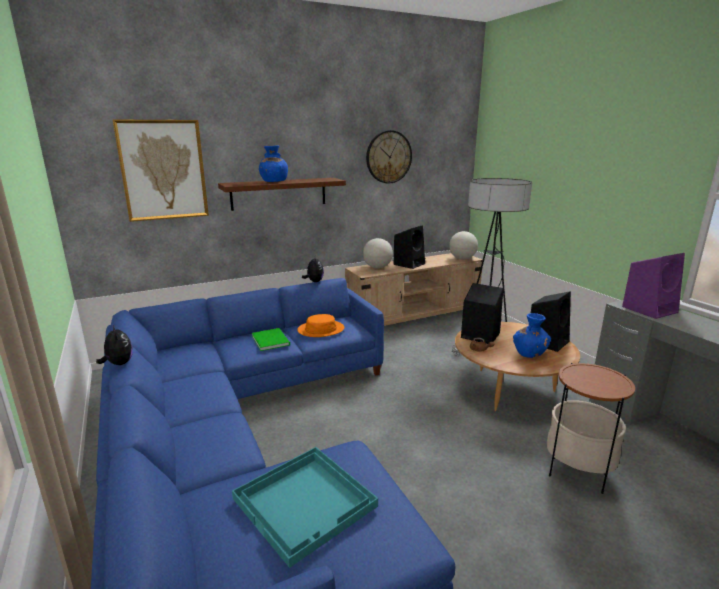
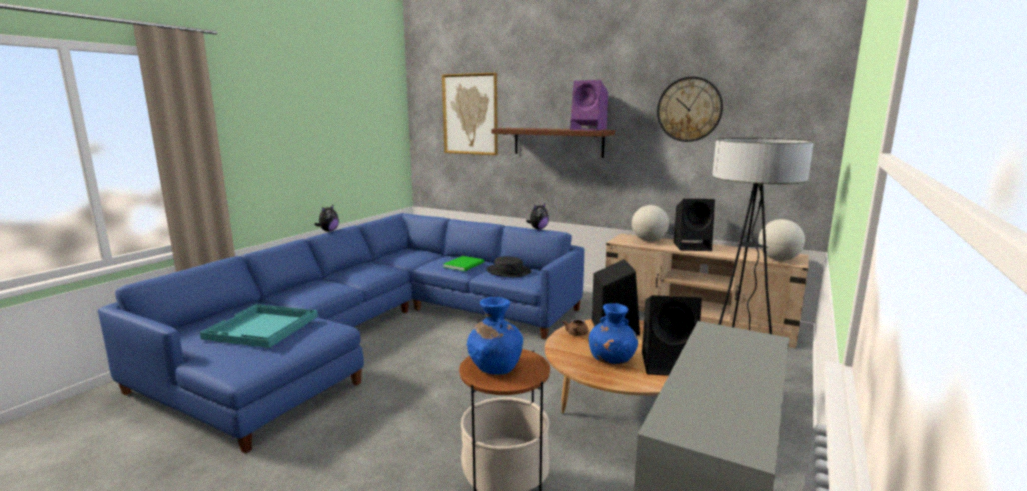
camera: 55 degrees right, 5 degrees down
blue vase [259,145,288,182] -> blue vase moved to [467,297,523,375]
orange hat [297,314,344,337] -> black hat [486,256,531,277]
purple speaker [622,253,685,319] -> purple speaker moved to [570,80,608,131]

